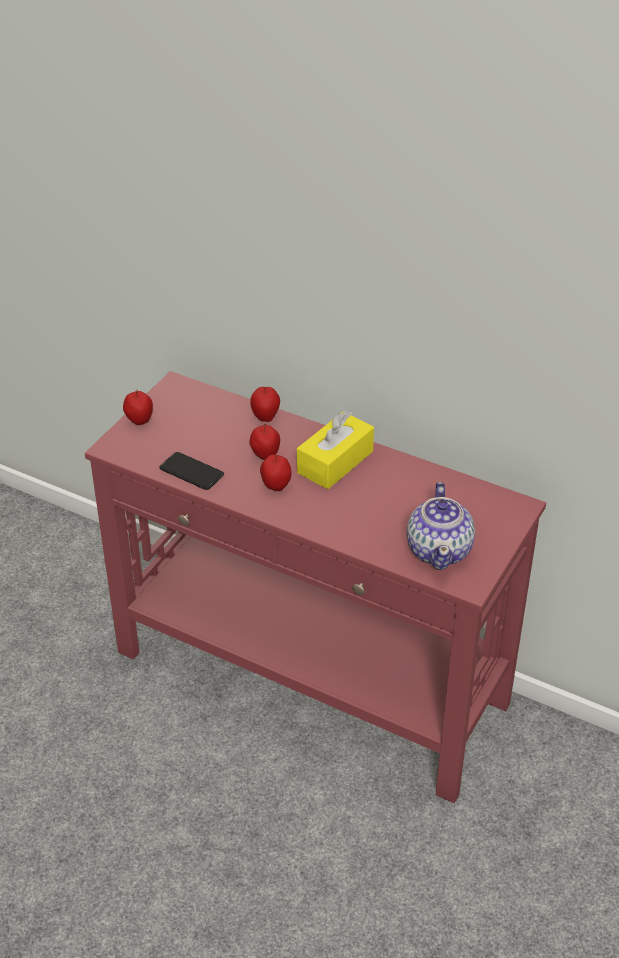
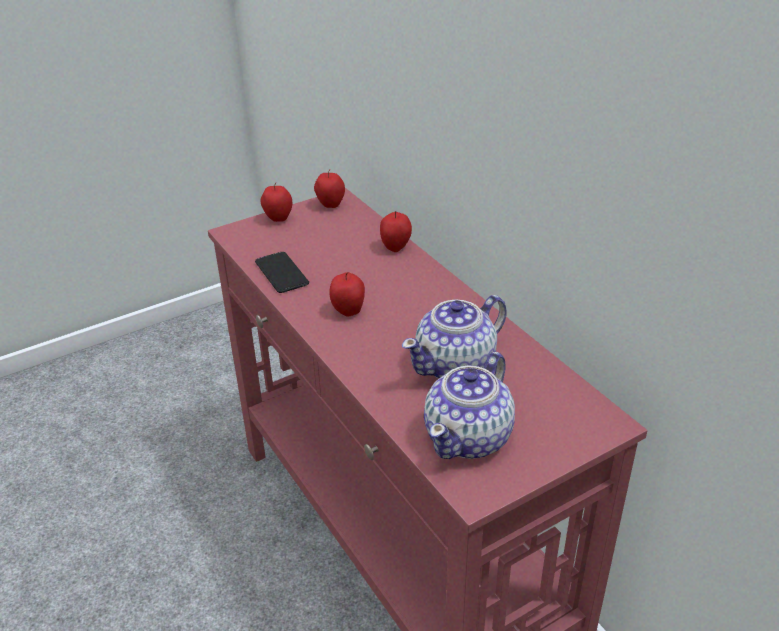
camera: 30 degrees right, 5 degrees down
apple [250,424,280,460] -> apple moved to [314,170,345,208]
yellow tissue box [297,410,374,489] -> none
none -> teapot [402,295,507,379]

